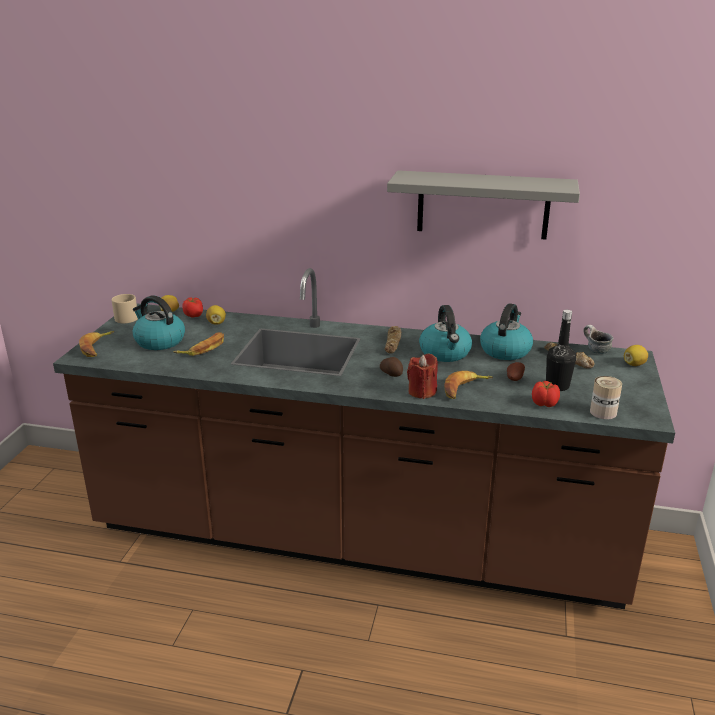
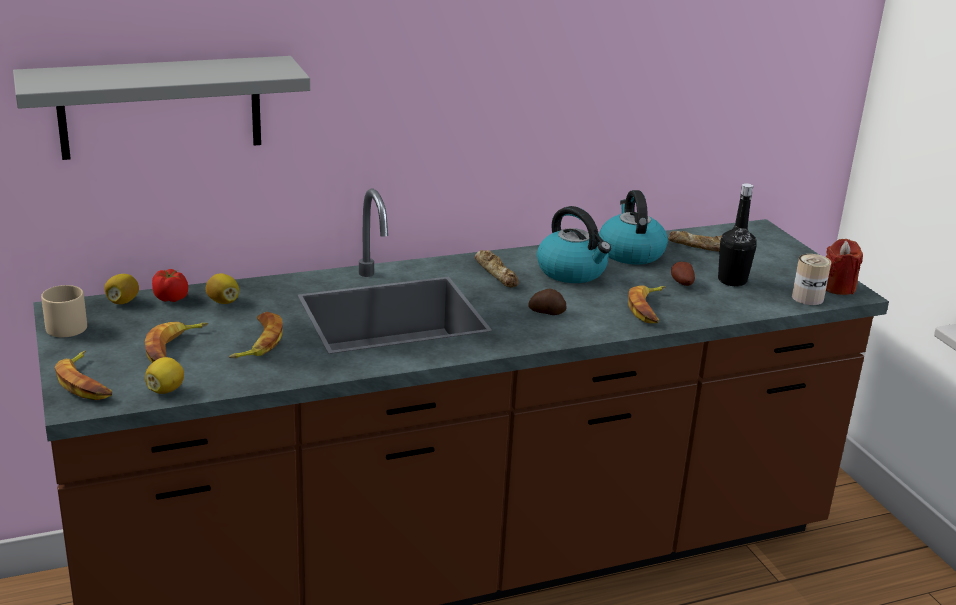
camera: 35 degrees left, 0 degrees up
kettle [133,296,185,350] -> banana [145,322,208,363]
grey shelf [387,170,580,240] -> grey shelf moved to [13,56,310,160]
red candle [407,354,438,399] -> red candle moved to [826,239,863,295]
tomato [532,381,560,407] -> none
mug [583,325,614,354] -> none
lemon [624,345,648,366] -> lemon moved to [145,357,184,394]

